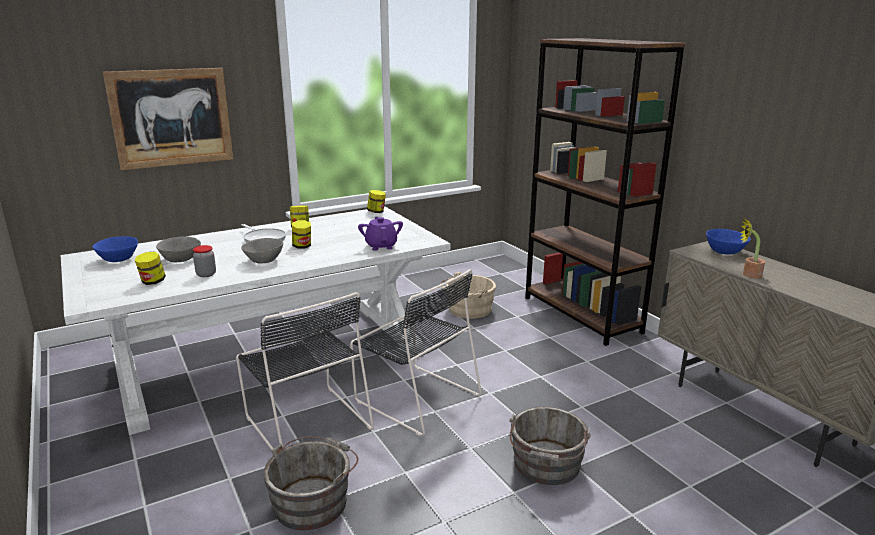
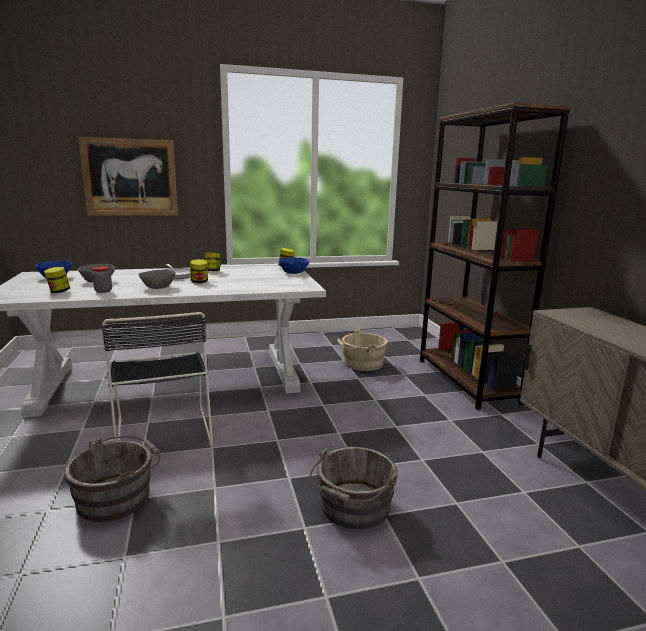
camera: 15 degrees right, 5 degrees down
black chair [350,269,482,436] -> none
purple teapot [358,217,403,251] -> none
blue bowl [706,229,751,254] -> blue bowl moved to [279,257,309,274]
potted plant [740,219,765,279] -> none

